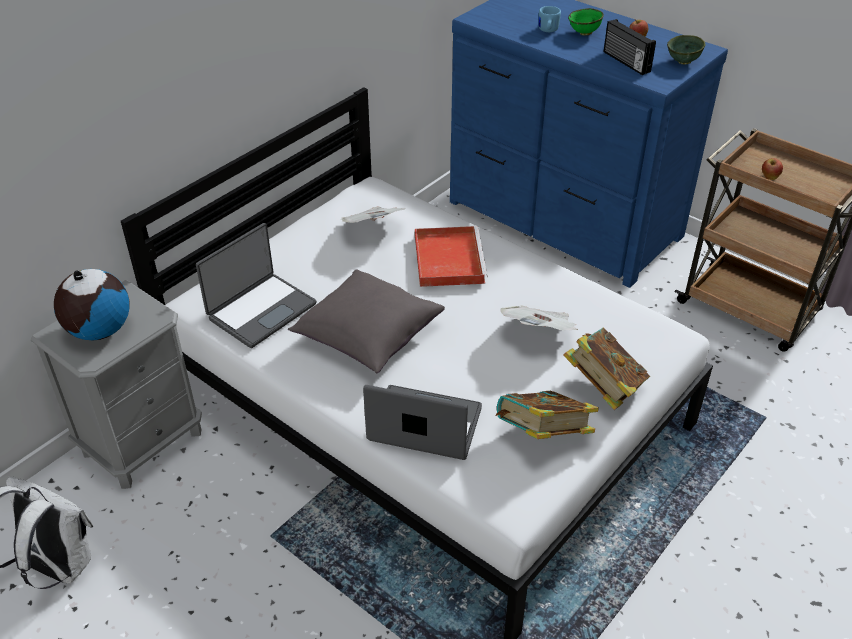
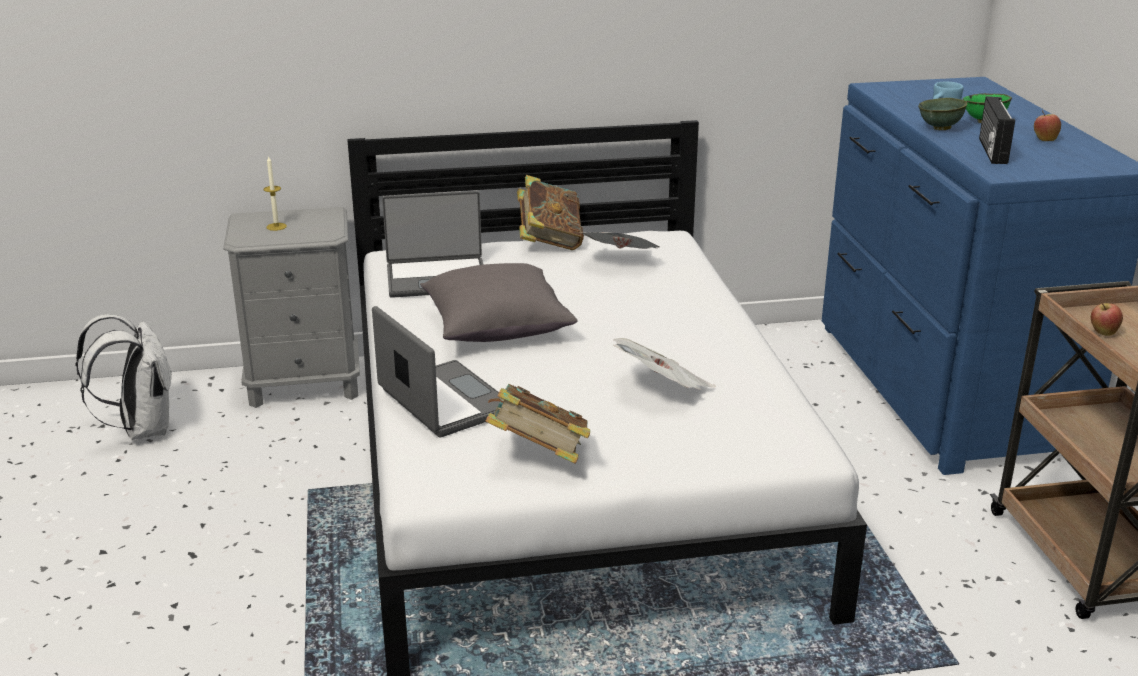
camera: 40 degrees right, 15 degrees down
globe [54,269,130,340] -> candle [264,155,287,231]
red tray [415,226,488,287] -> none
book [563,328,650,410] -> book moved to [517,175,584,250]
green bowl [667,35,706,65] -> green bowl moved to [918,98,967,130]

